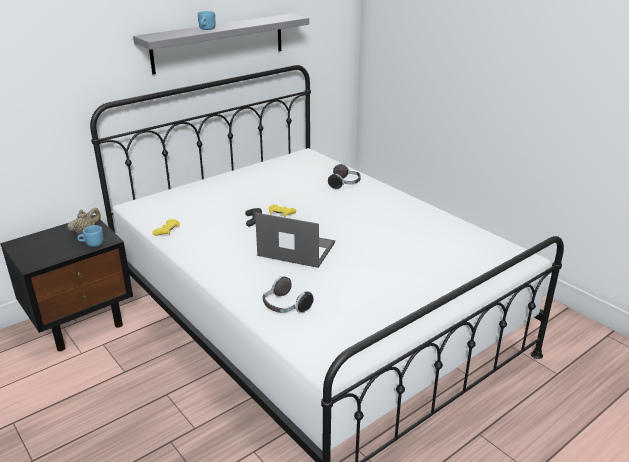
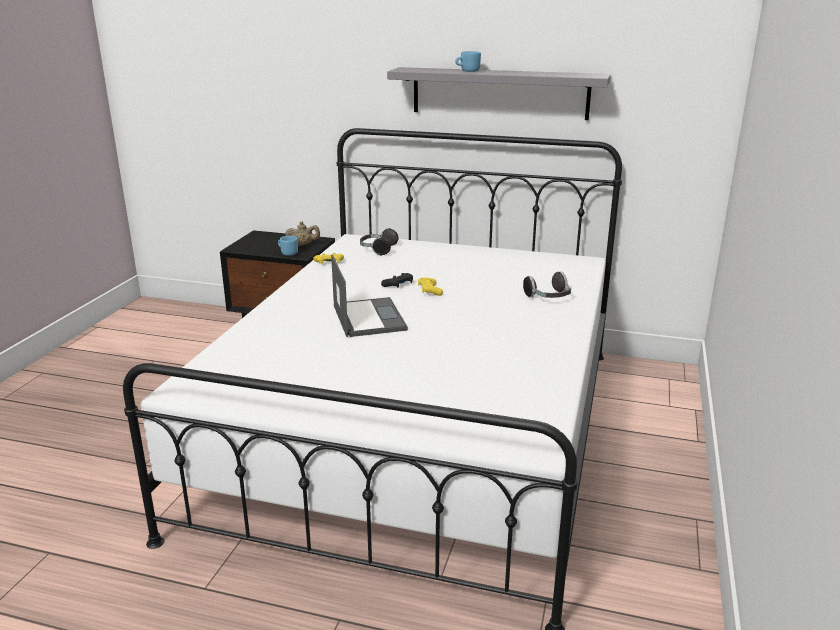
camera: 55 degrees right, 5 degrees down
headphones [263,276,313,313] -> headphones moved to [360,228,398,256]

